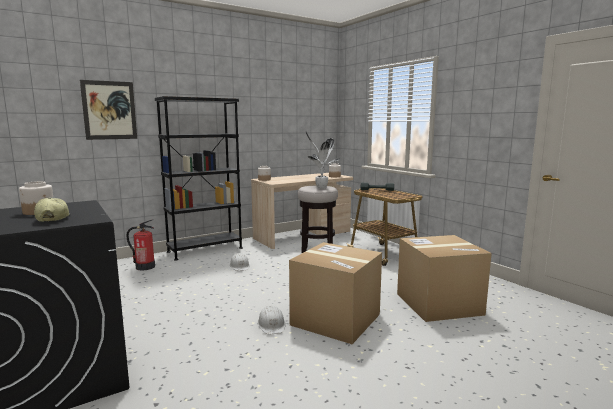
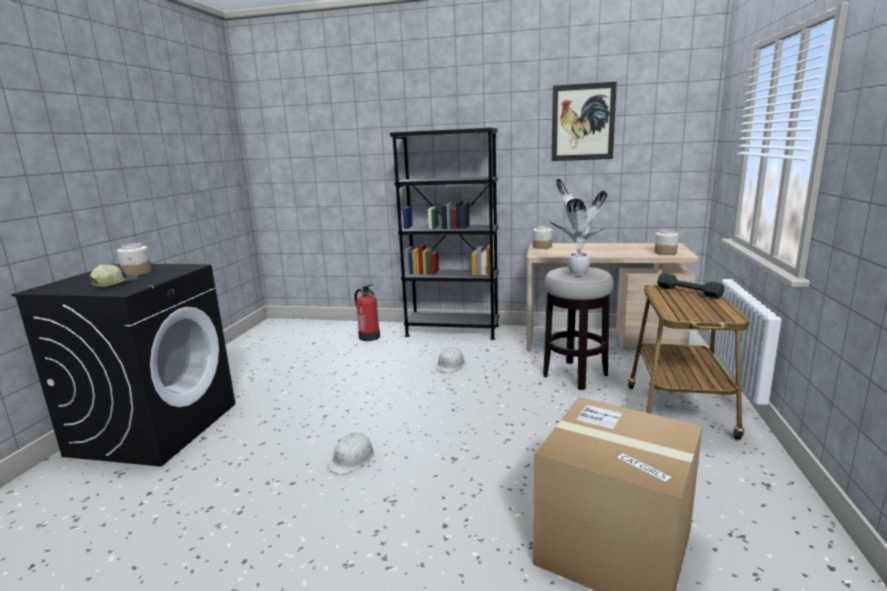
camera: 45 degrees right, 5 degrees up
picture [80,80,137,140] -> picture moved to [552,82,617,161]
cardboard box [289,242,382,344] -> none

